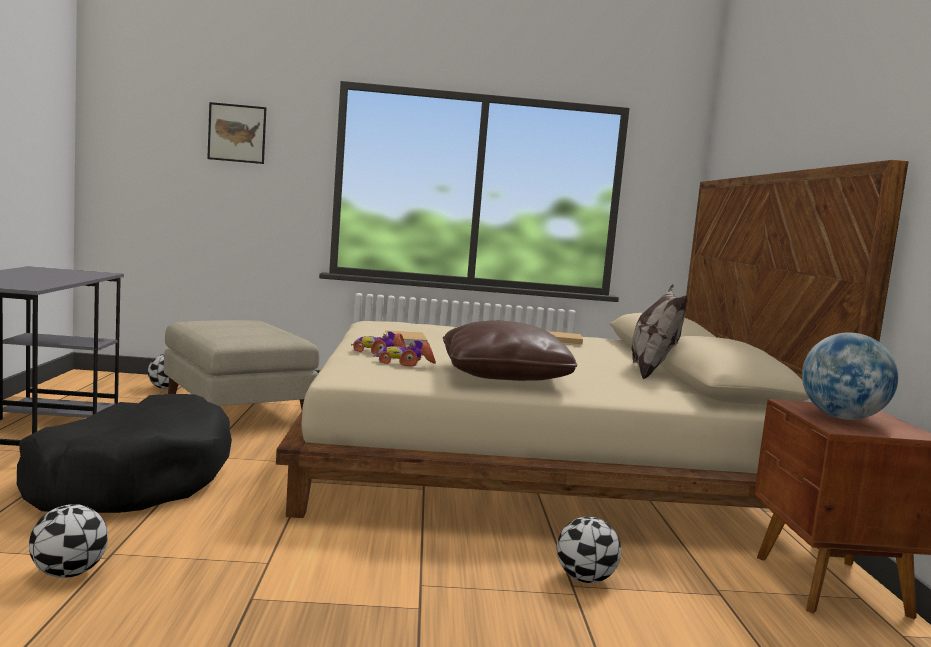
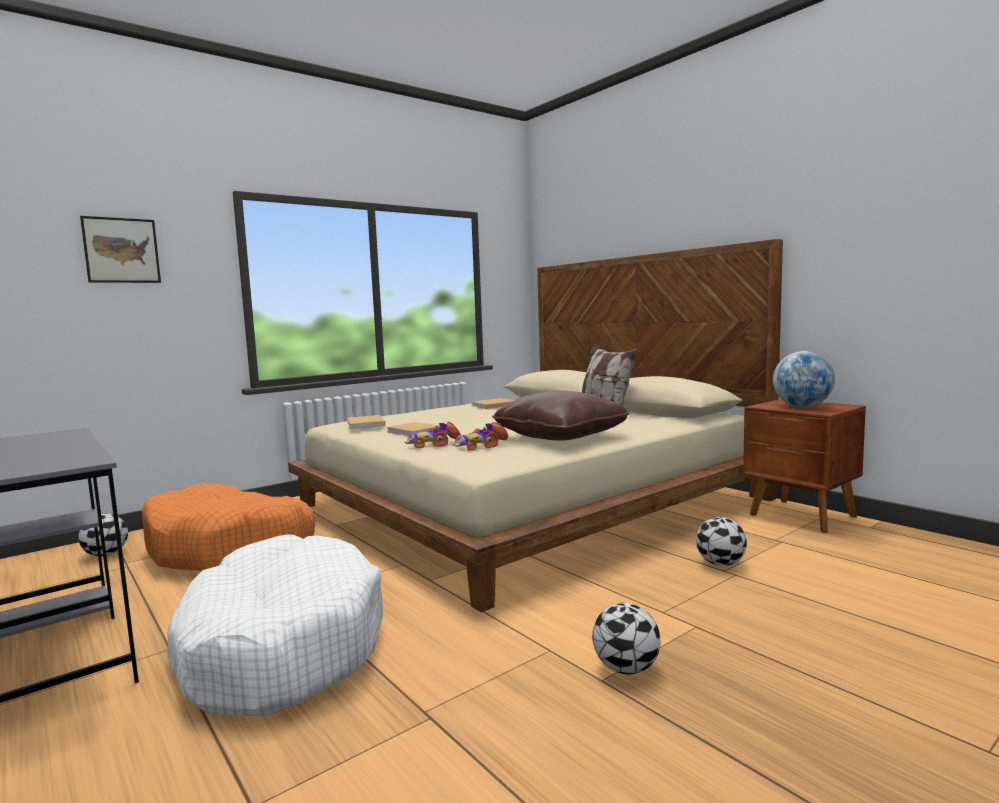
camera: 35 degrees left, 0 degrees up
black dog bed [17,394,232,513] -> white dog bed [167,534,383,716]
football [29,504,108,578] -> football moved to [592,603,660,674]
beige ottoman [164,320,319,410] -> orange dog bed [142,483,315,571]
none -> beige book [347,415,385,429]

